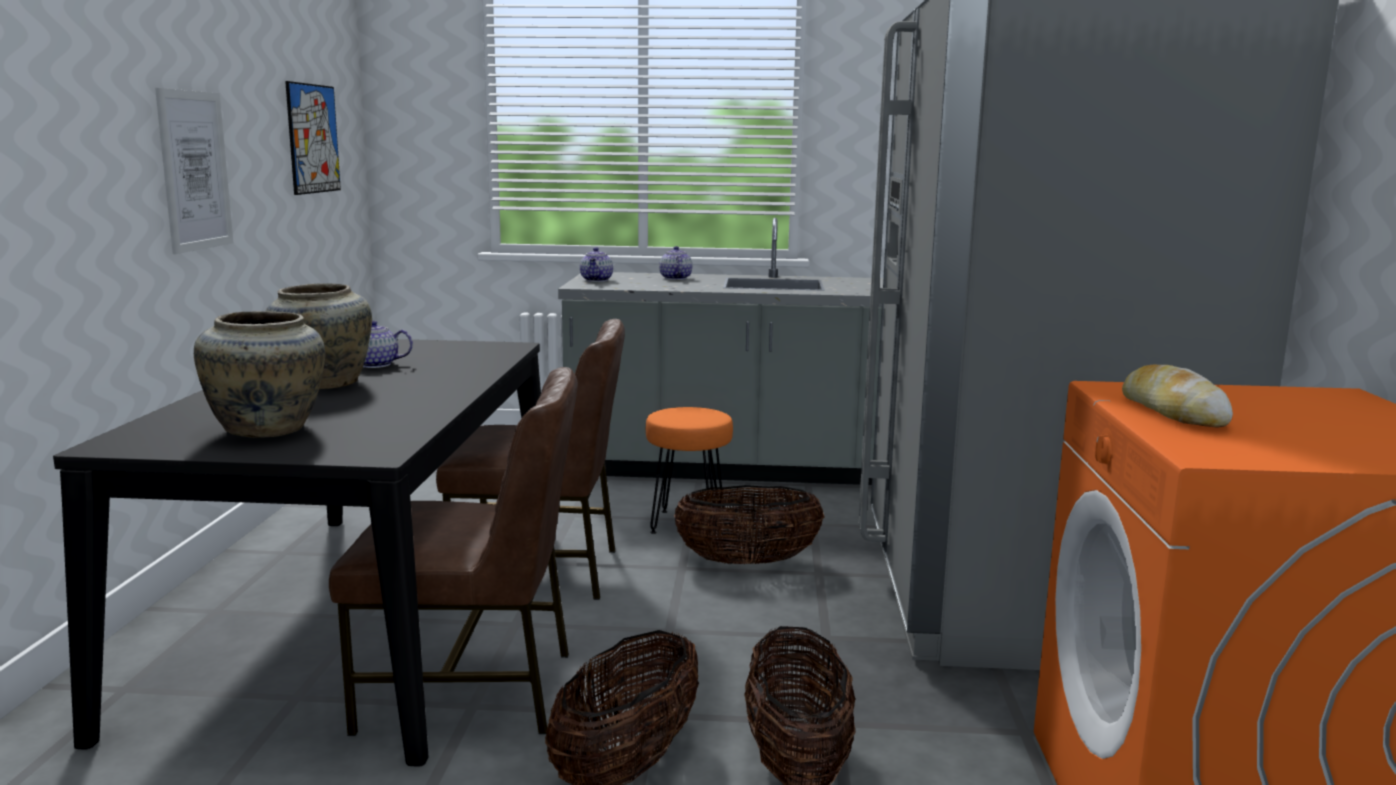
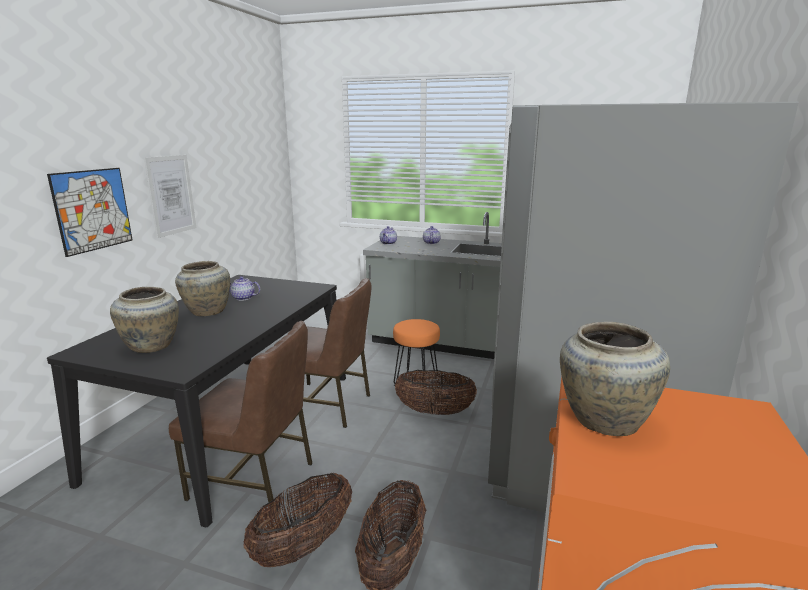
camera: 15 degrees right, 5 degrees up
picture [285,81,341,195] -> picture moved to [47,168,132,257]
bread [1122,364,1233,427] -> beige vase [560,322,670,436]

